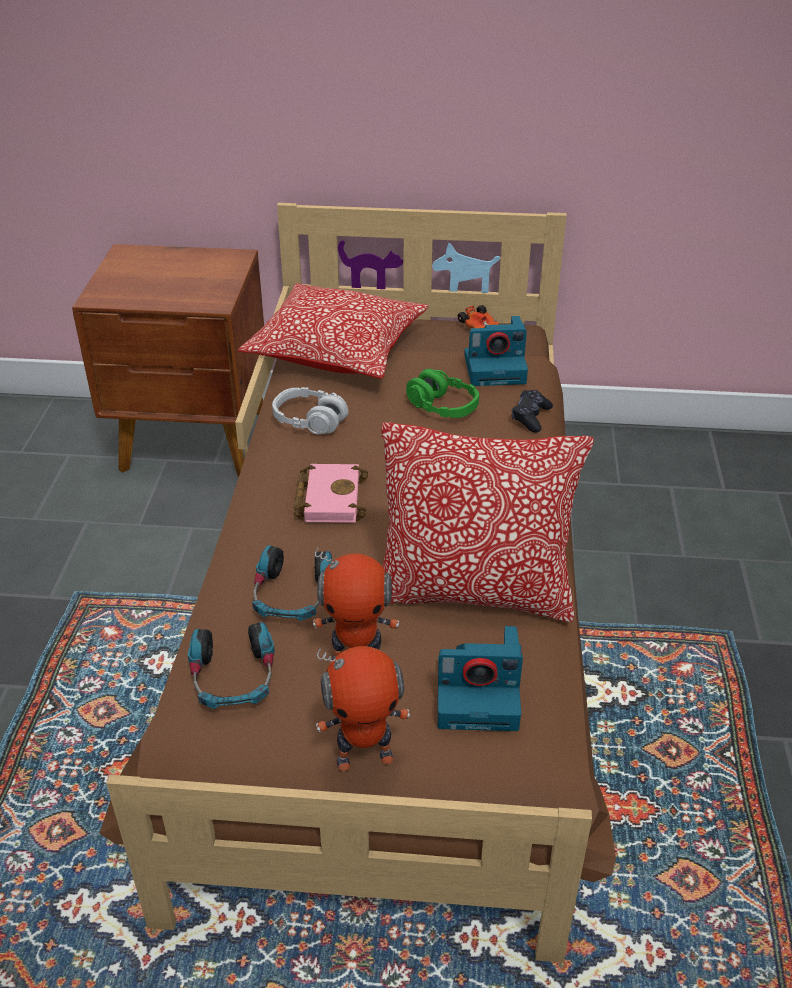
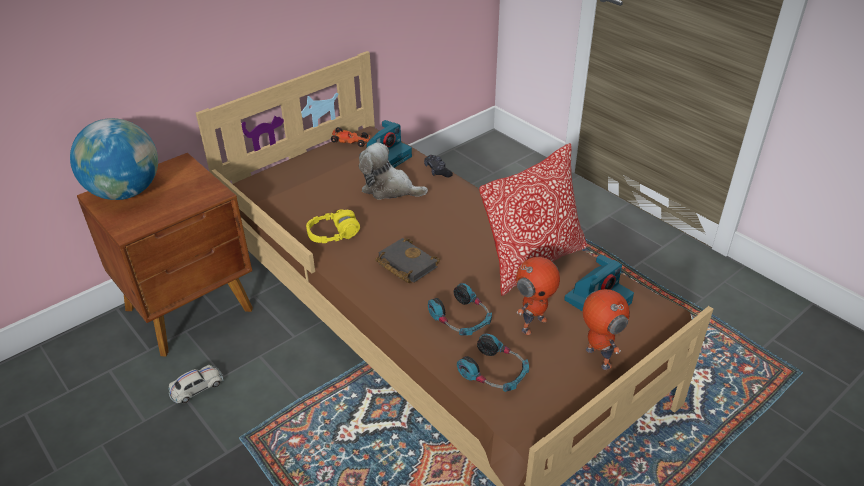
camera: 45 degrees left, 0 degrees up
pillow [238,283,428,379] -> none
grey headphones [272,387,349,434] -> yellow headphones [306,209,360,243]
pink book [294,464,368,523] -> black book [375,238,440,283]
toy robot [316,646,410,772] -> toy robot turned 60 degrees counterclockwise [583,289,630,370]
green headphones [406,369,479,418] -> plush toy [359,143,428,200]
none -> globe [70,118,158,200]
none -> white toy car [168,365,223,403]

